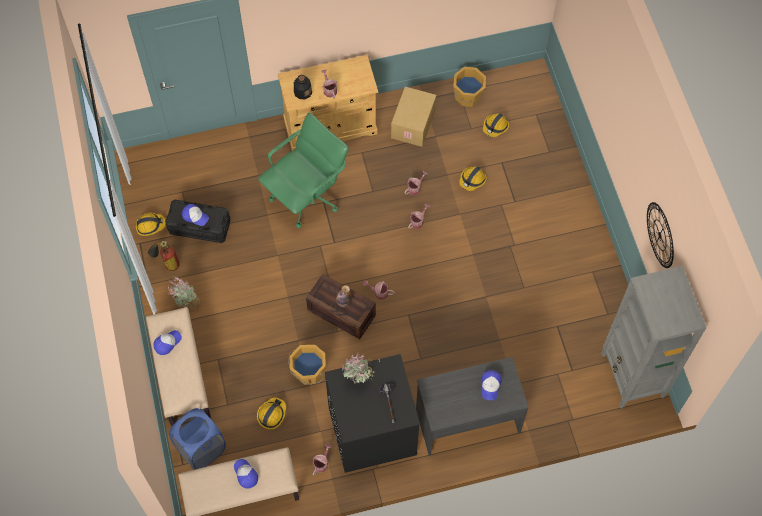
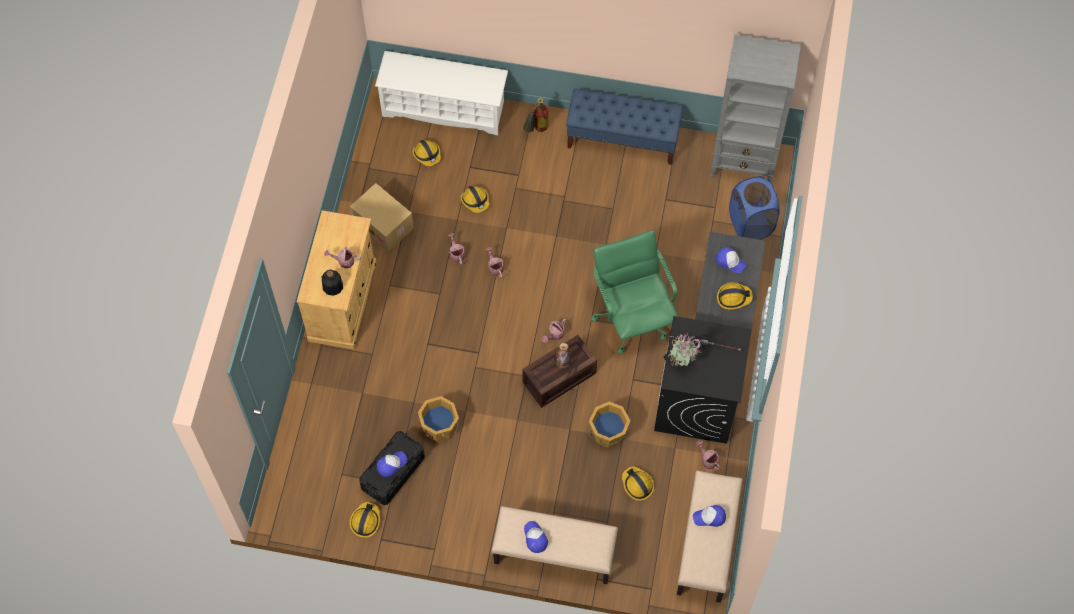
camera: 65 degrees left, 0 degrees up
fire extinguisher [148,241,180,271] -> fire extinguisher moved to [523,98,549,133]
potted plant [167,277,201,313] -> none
blue laundry basket [169,408,226,470] -> blue laundry basket moved to [729,176,780,240]
green office chair [258,113,349,228] -> green office chair moved to [591,230,678,354]
orange bucket [453,67,486,107] -> orange bucket moved to [418,396,459,442]
wall clock [647,202,674,268] -> none
none -> white shoe rack [375,51,508,135]
none -> blue bench [566,88,683,165]
none -> hard hat [717,283,753,310]

